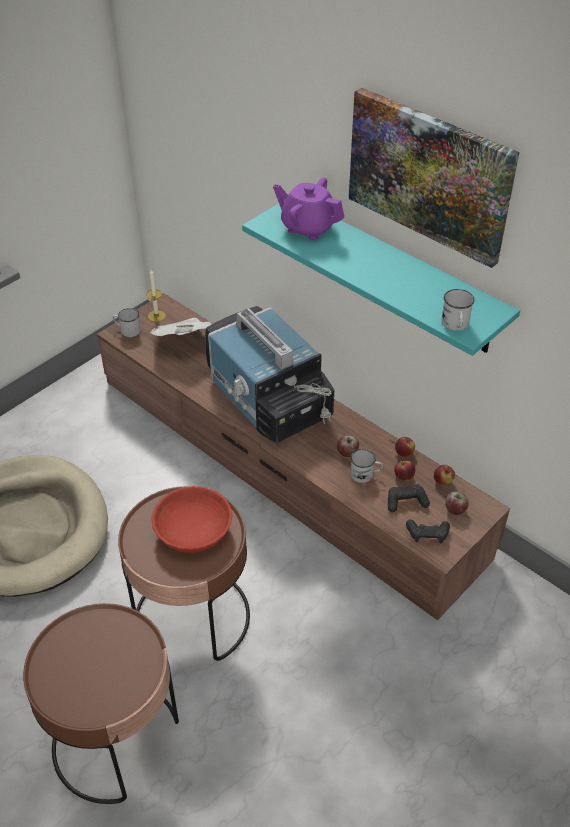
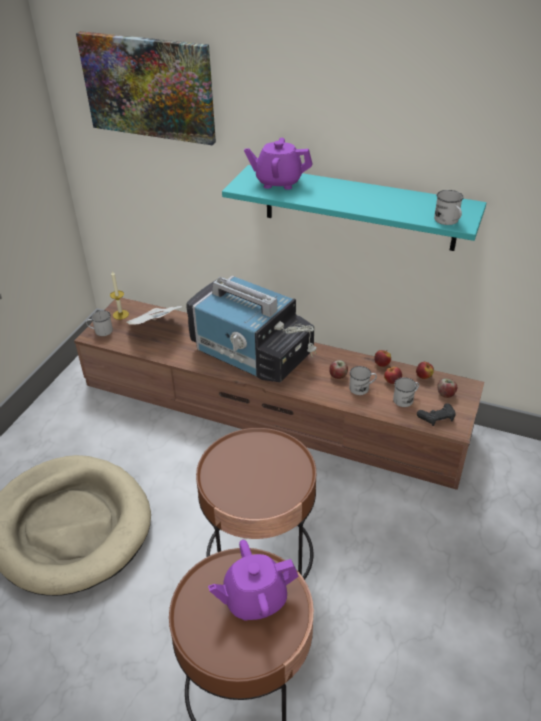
camera: 20 degrees left, 5 degrees down
red bowl [151,486,233,553] -> none
picture [349,88,519,268] -> picture moved to [76,31,216,145]
black game controller [388,484,430,512] -> white mug [393,377,419,407]
none -> purple teapot [208,540,298,621]

